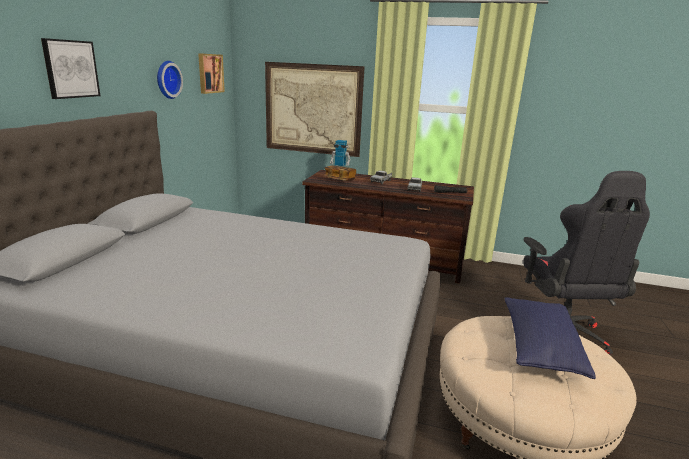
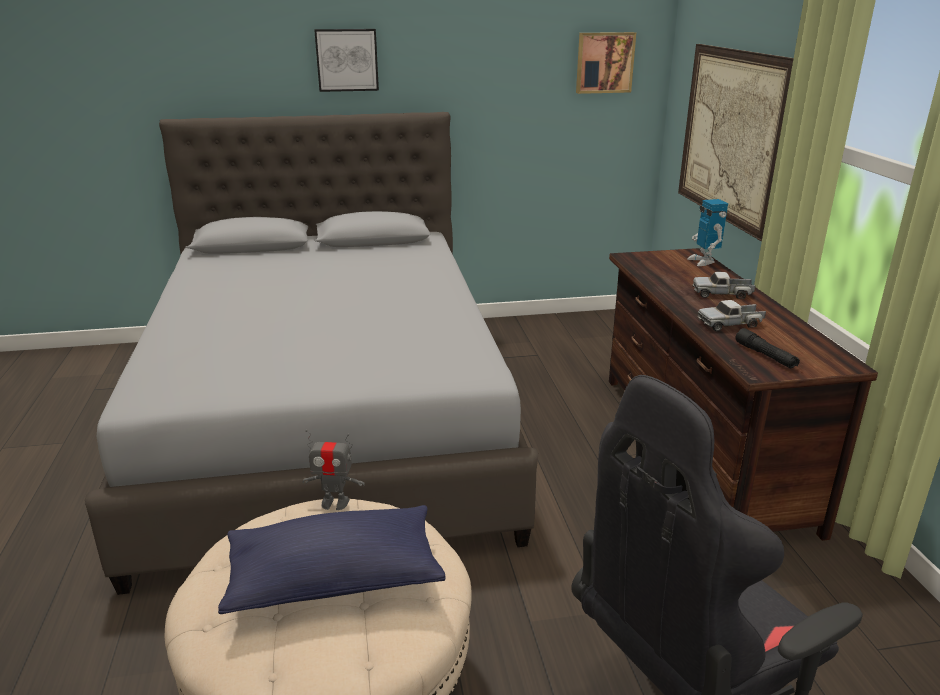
camera: 65 degrees right, 5 degrees up
wall clock [157,61,183,99] -> none
book [324,166,356,181] -> none
none -> toy robot [303,430,365,510]

